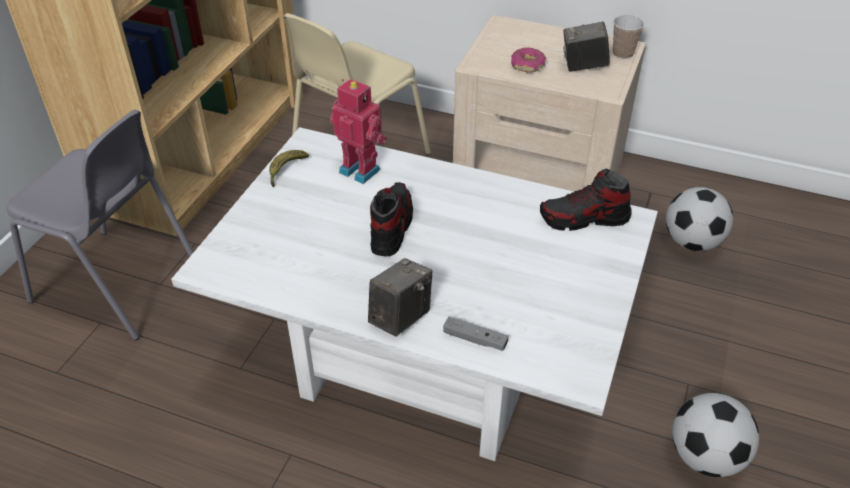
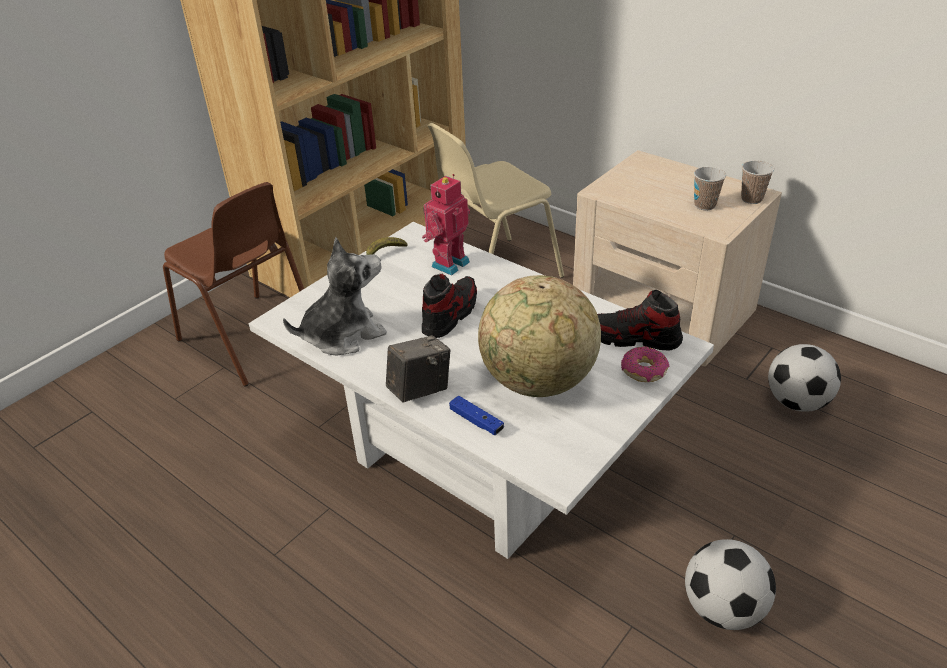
camera: 20 degrees right, 5 degrees down
grey chair [7,110,194,340] -> brown chair [163,182,304,387]
toy robot [330,79,387,184] -> toy robot turned 105 degrees counterclockwise [422,174,470,276]
grey game controller [443,316,508,351] -> blue game controller [449,396,504,435]
donut [511,47,546,72] -> donut moved to [621,346,669,382]
camera [563,22,610,72] -> cup [694,167,726,210]
none -> plush toy [283,238,387,355]
none -> globe [478,275,601,397]

